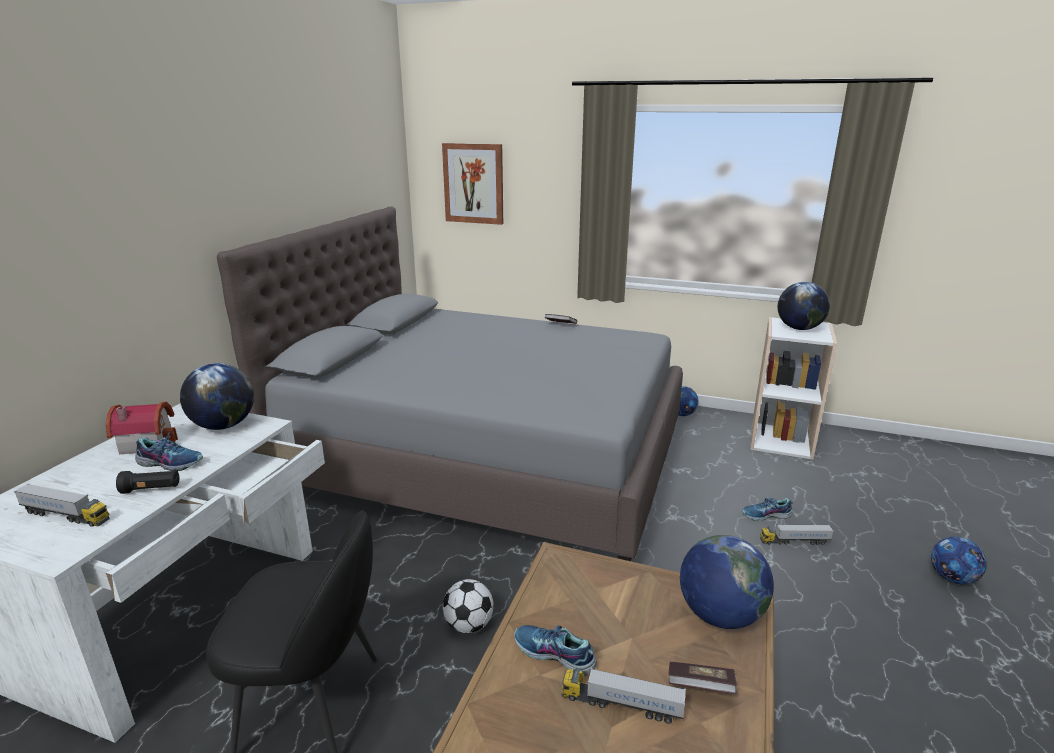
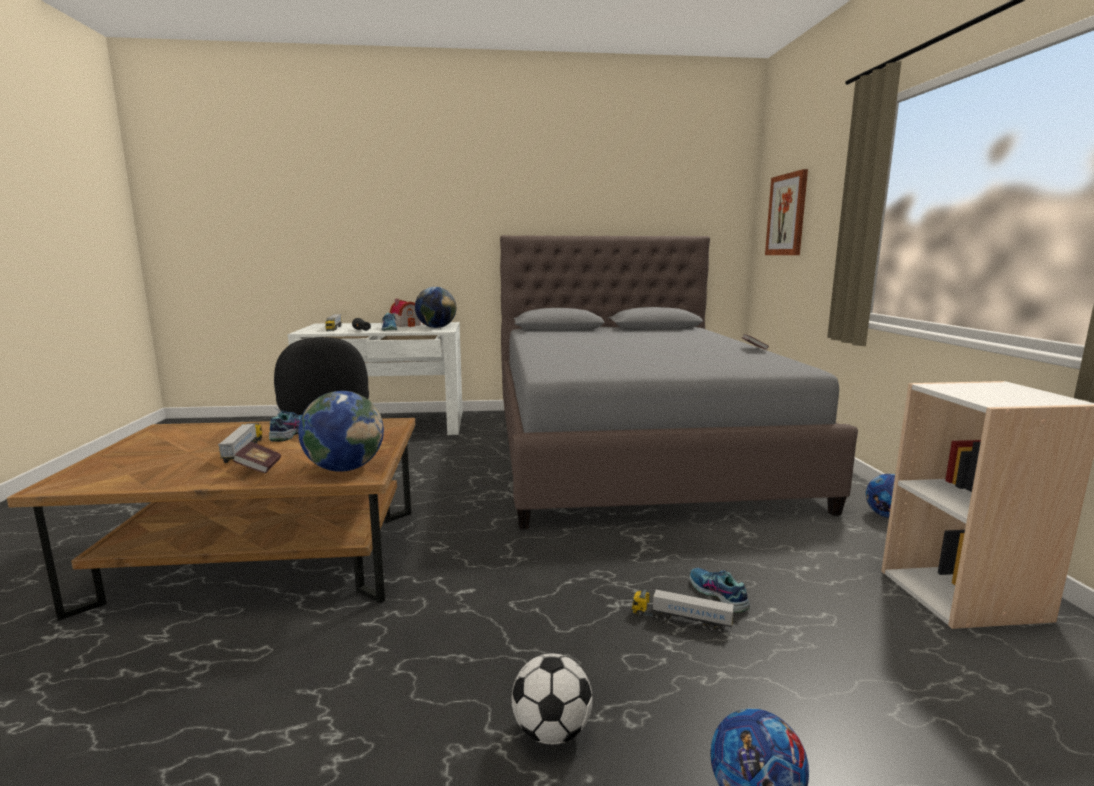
camera: 65 degrees right, 10 degrees down
football [443,579,494,633] -> football moved to [512,653,593,745]
toy truck [760,524,834,545] -> toy truck turned 45 degrees counterclockwise [632,589,734,633]
globe [778,282,830,330] -> none

